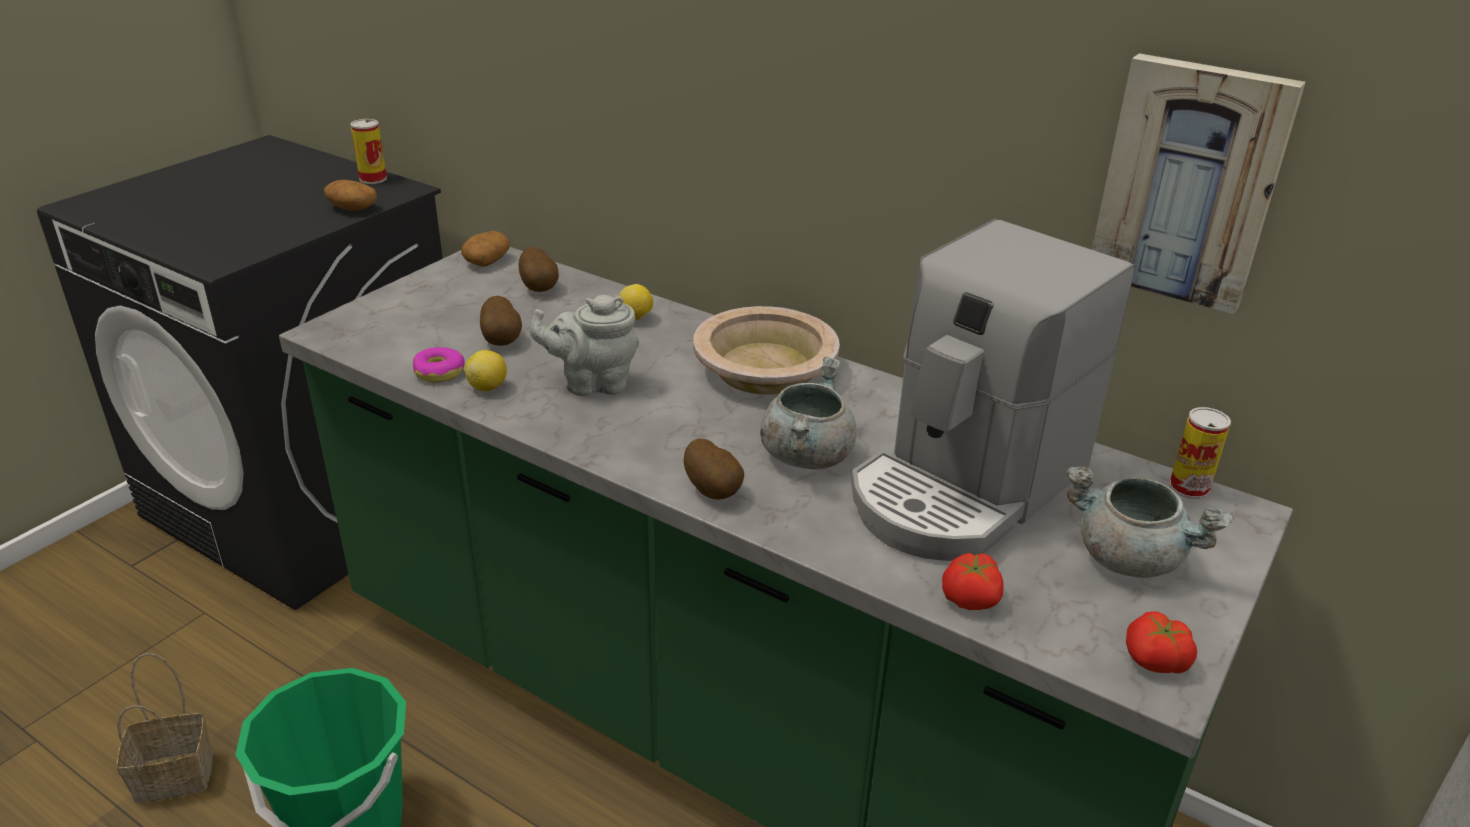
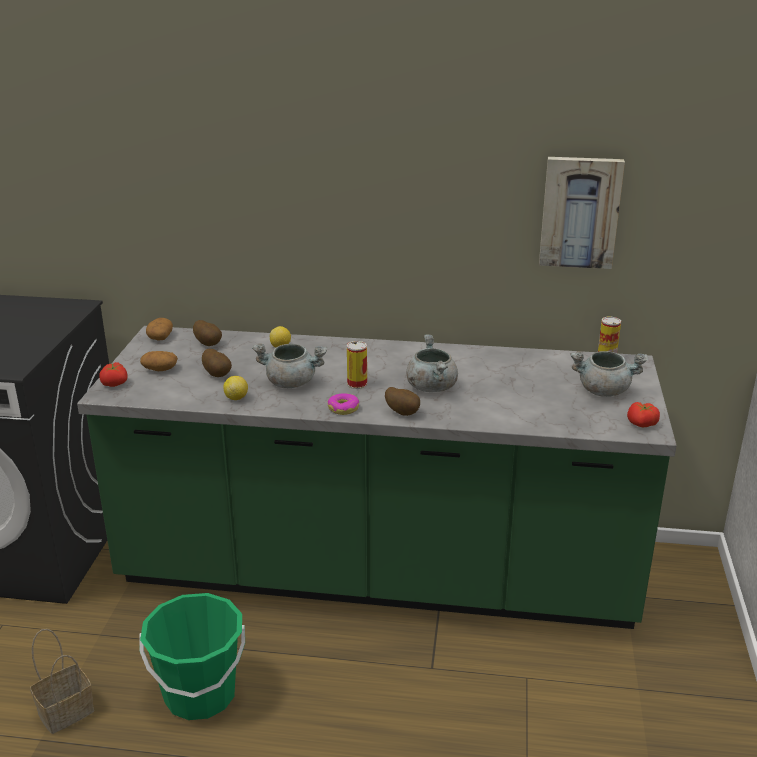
camera: 25 degrees left, 5 degrees down
potato [324,180,377,211] -> potato moved to [140,351,178,371]
can [350,119,387,184] -> can moved to [347,341,367,389]
donut [413,347,465,382] -> donut moved to [328,393,359,415]
grey teapot [529,295,639,396] -> grey cooking pot [252,343,327,388]
beige bowl [693,306,840,395] -> none
coffee machine [851,219,1135,561] -> none
tomato [942,553,1004,610] -> tomato moved to [99,362,127,387]

